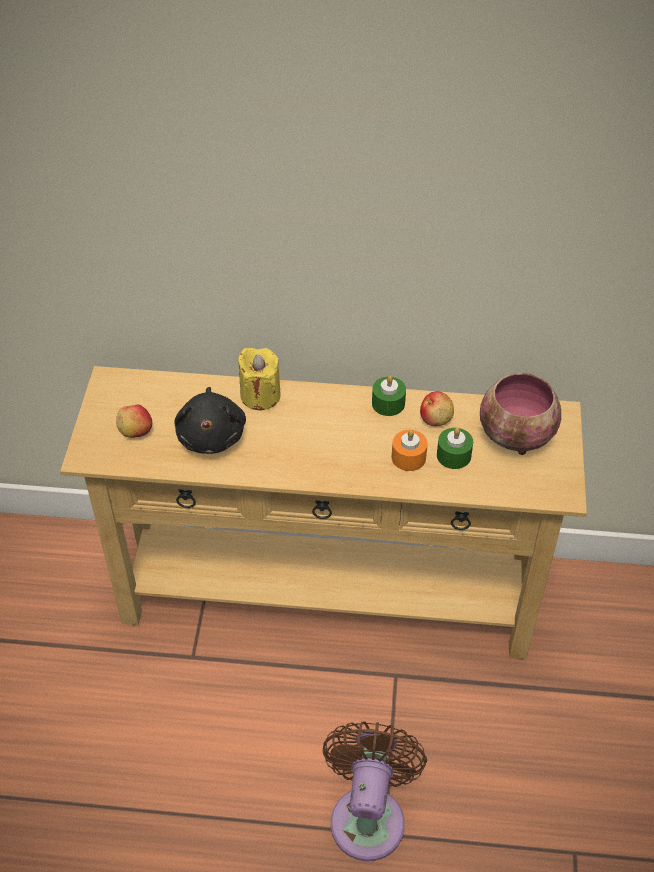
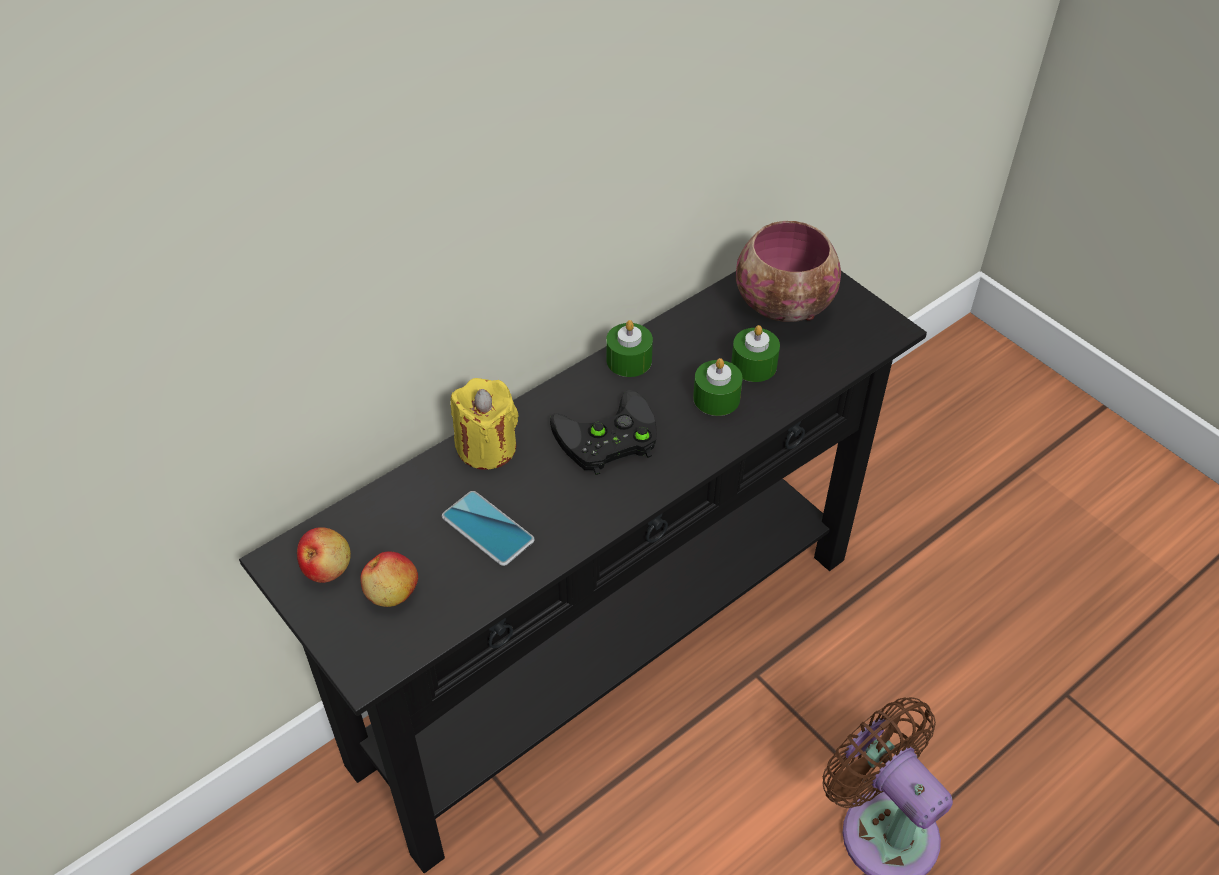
camera: 45 degrees left, 0 degrees up
beige console table [60,366,587,659] -> black console table [239,271,927,873]
black plush toy [174,387,246,454] -> phone [442,491,535,566]
orange candle [392,430,428,471] -> green candle [693,358,743,416]
apple [420,391,454,426] -> apple moved to [297,527,351,583]
none -> black game controller [550,390,657,475]

